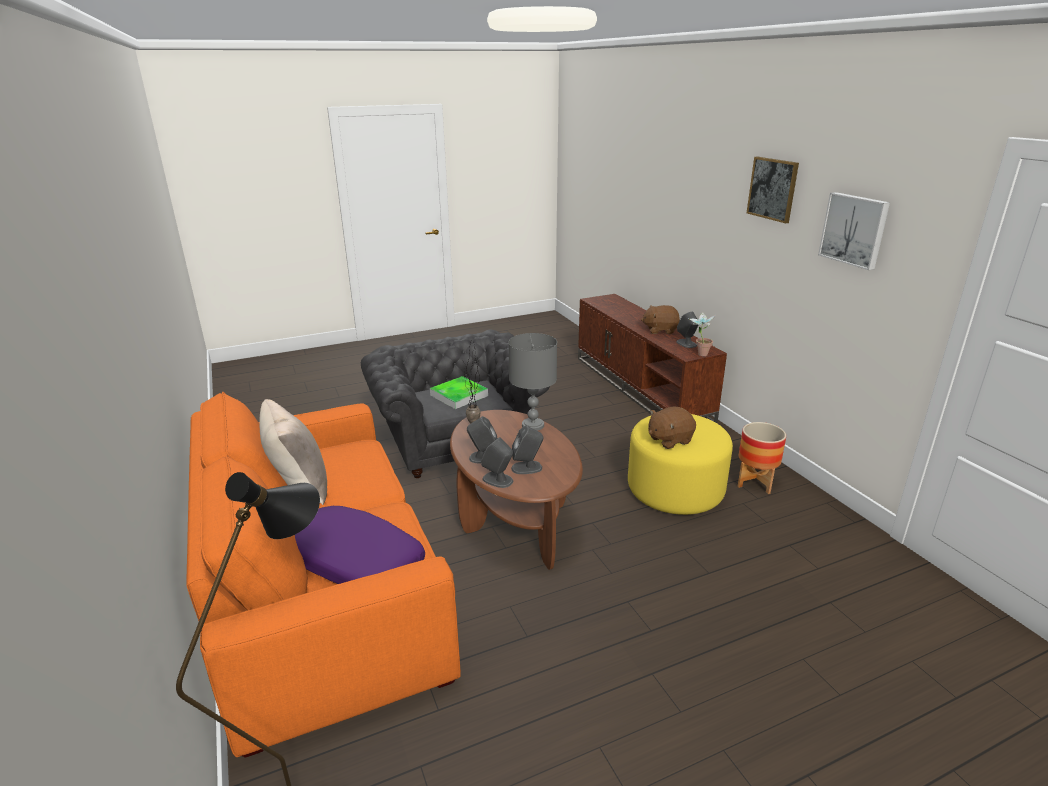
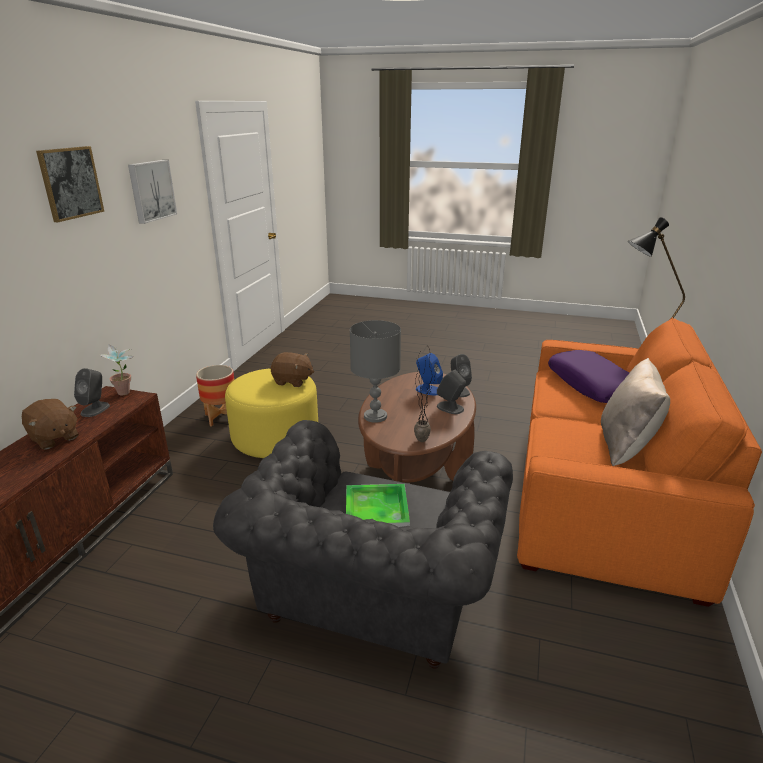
camera: 140 degrees left, 0 degrees up
grey speaker [511,426,543,474] -> blue speaker [416,353,443,396]

